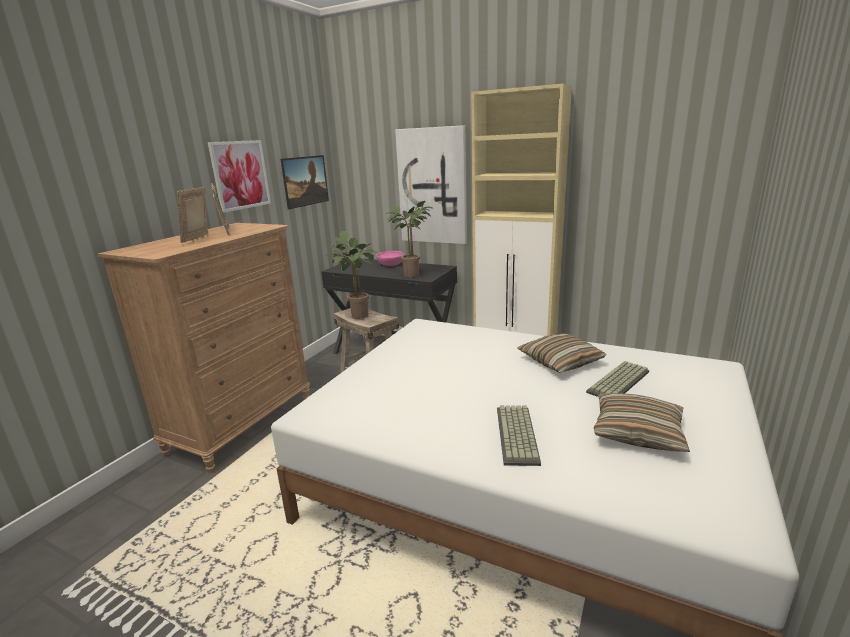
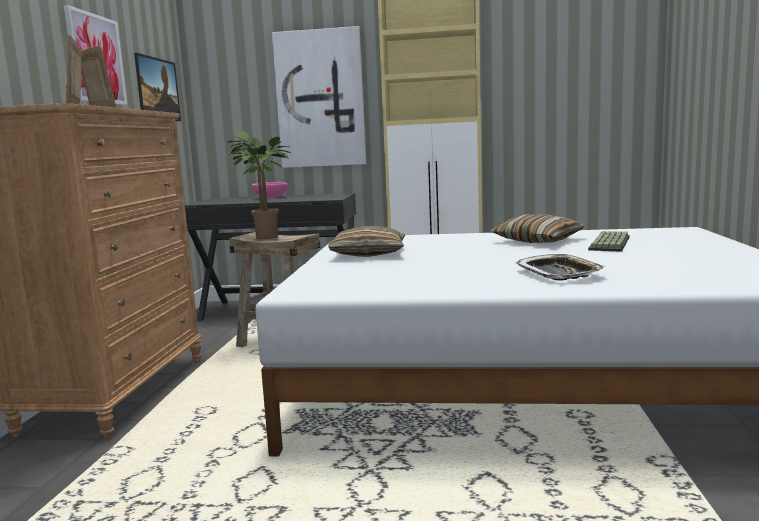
camera: 20 degrees left, 10 degrees down
potted plant [387,201,434,278] -> none
keyboard [497,405,541,466] -> tray [516,254,605,280]
pillow [594,393,690,452] -> pillow moved to [328,226,405,257]

